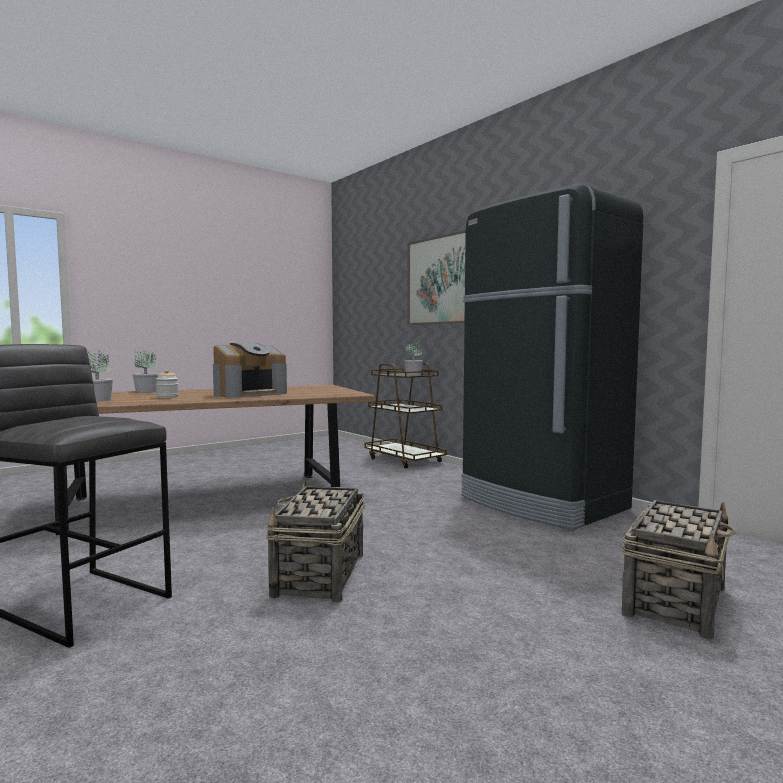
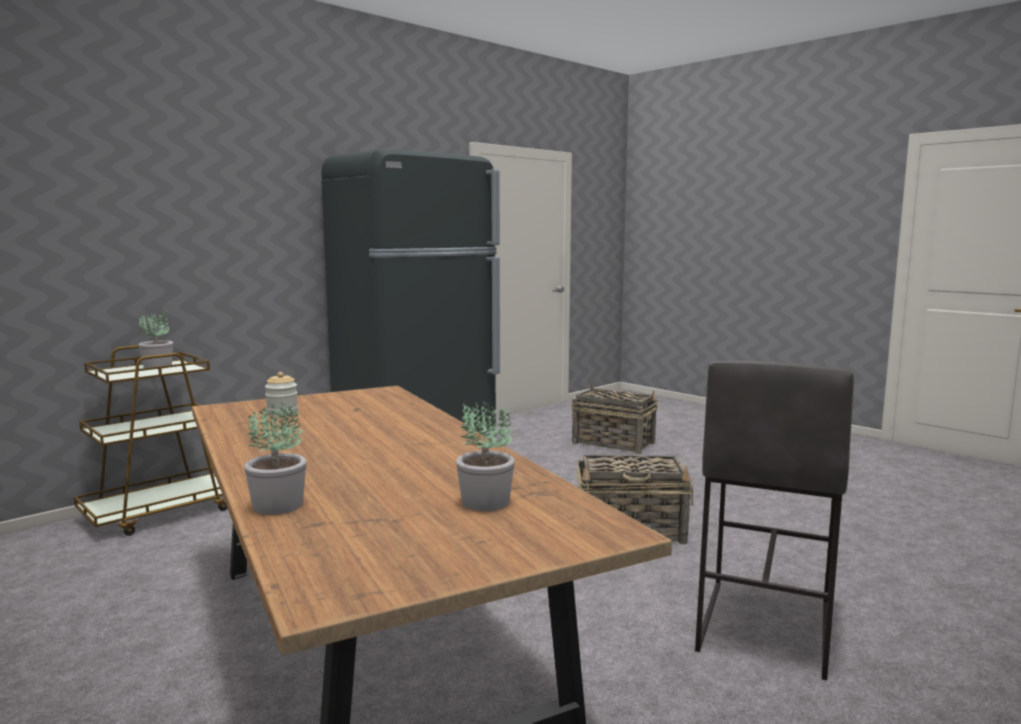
camera: 95 degrees left, 5 degrees up
jar [156,369,179,398] -> jar moved to [265,372,298,416]
coffee machine [213,343,287,398] -> none
picture [407,230,466,325] -> none

